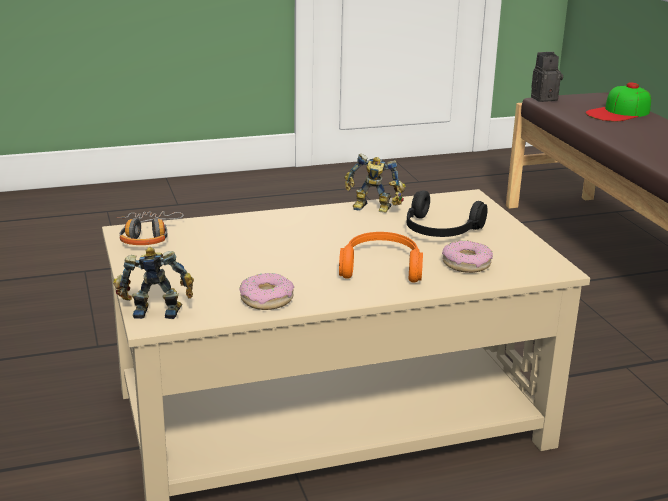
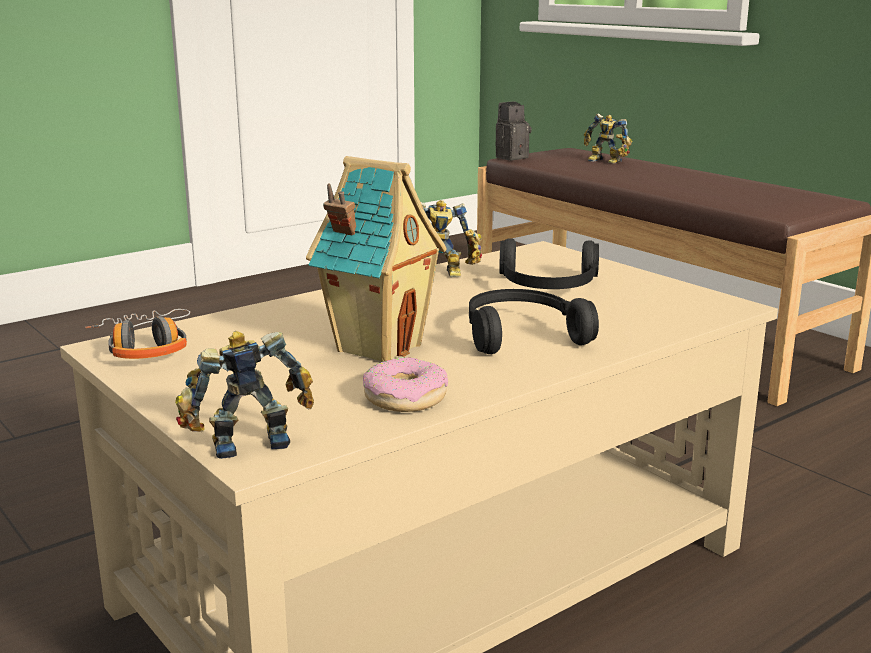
camera: 20 degrees left, 5 degrees down
orange headphones [339,232,423,283] -> black headphones [469,289,599,354]
donut [442,240,493,273] -> none
cap [586,82,651,121] -> toy robot [584,114,633,163]
none -> toy house [306,156,447,362]

